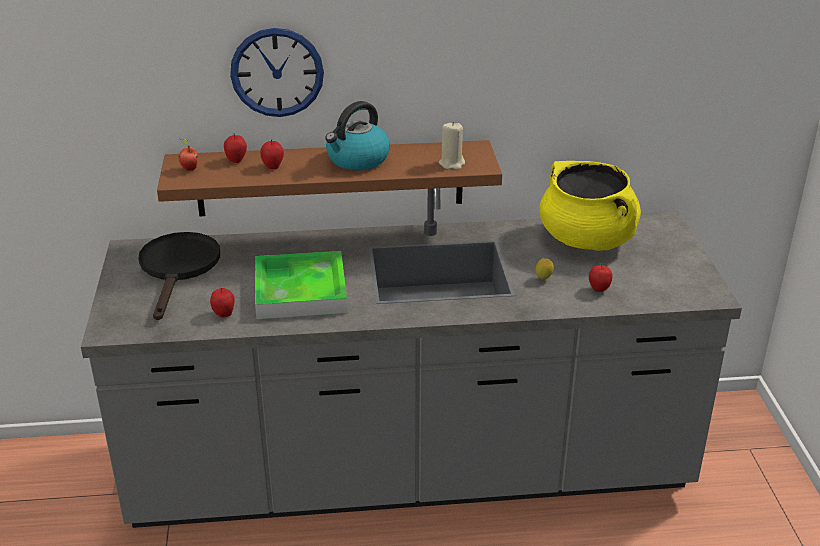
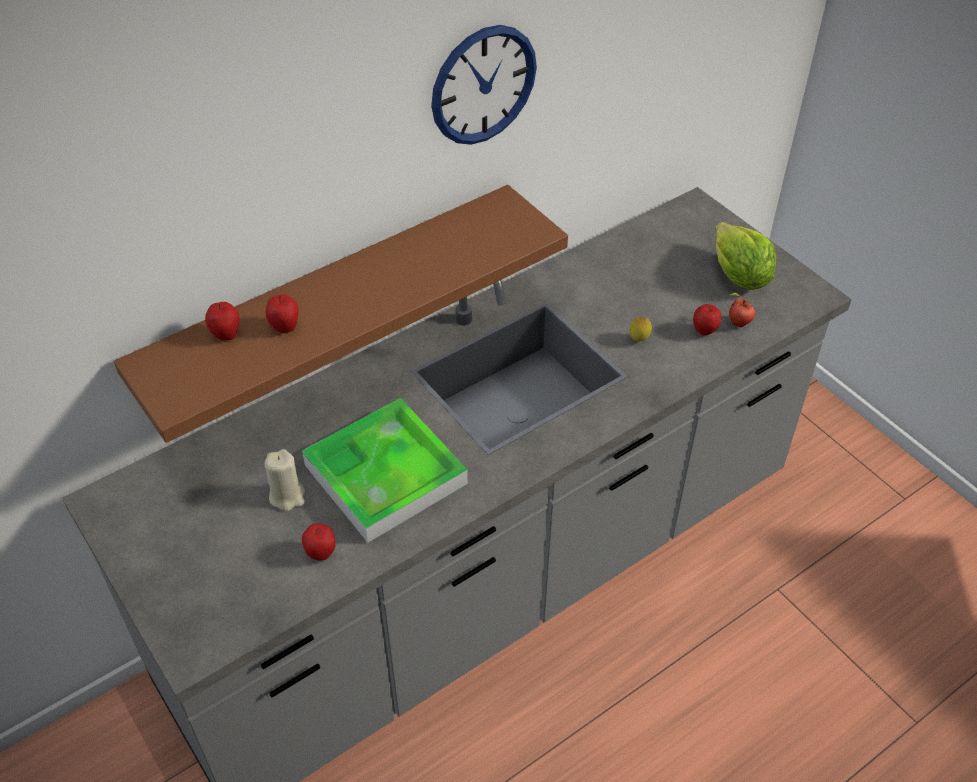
camera: 30 degrees left, 15 degrees up
black frying pan [138,232,220,320] -> none
apple [179,139,198,171] -> apple moved to [729,293,755,327]
wall clock [230,28,324,117] -> wall clock moved to [431,25,537,145]
kettle [325,101,390,171] -> none
beige candle [439,122,465,170] -> beige candle moved to [264,449,305,511]
yellow cooking pot [539,161,641,251] -> none
none -> lettuce [715,222,776,290]

